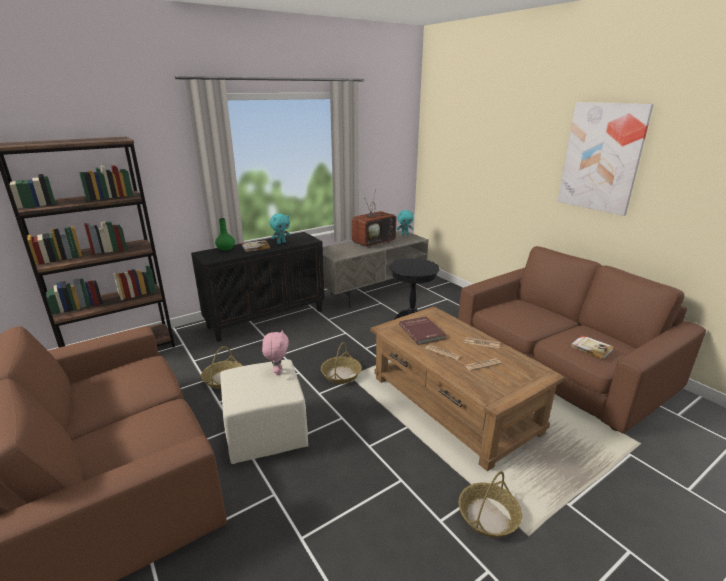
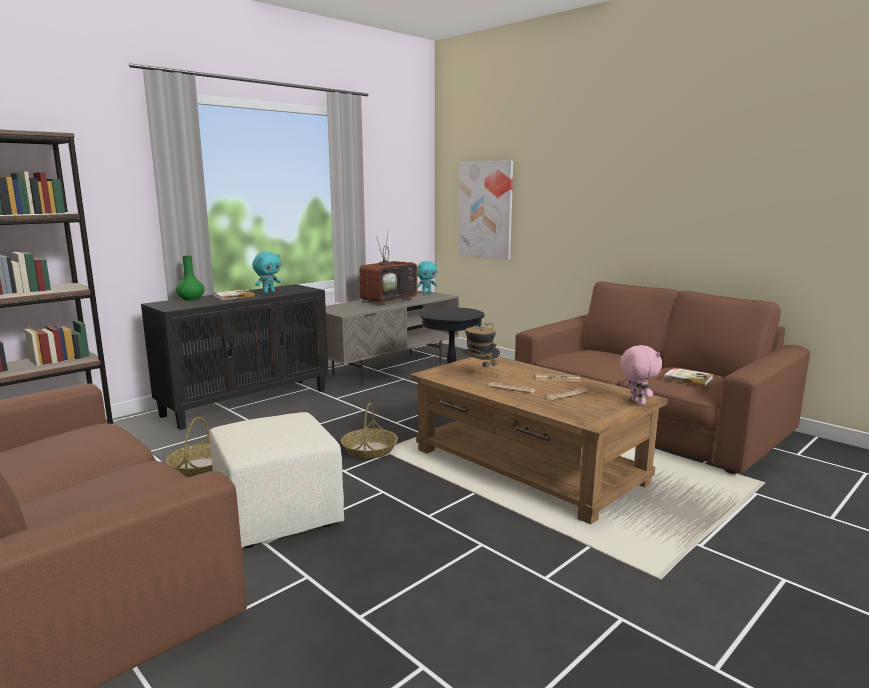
camera: 10 degrees left, 10 degrees down
pink plush toy [262,330,289,375] -> pink plush toy moved to [620,345,662,405]
red book [399,316,446,345] -> hat [460,323,500,377]
basket [458,471,522,538] -> none
picture [558,102,654,216] -> picture moved to [458,161,513,260]

